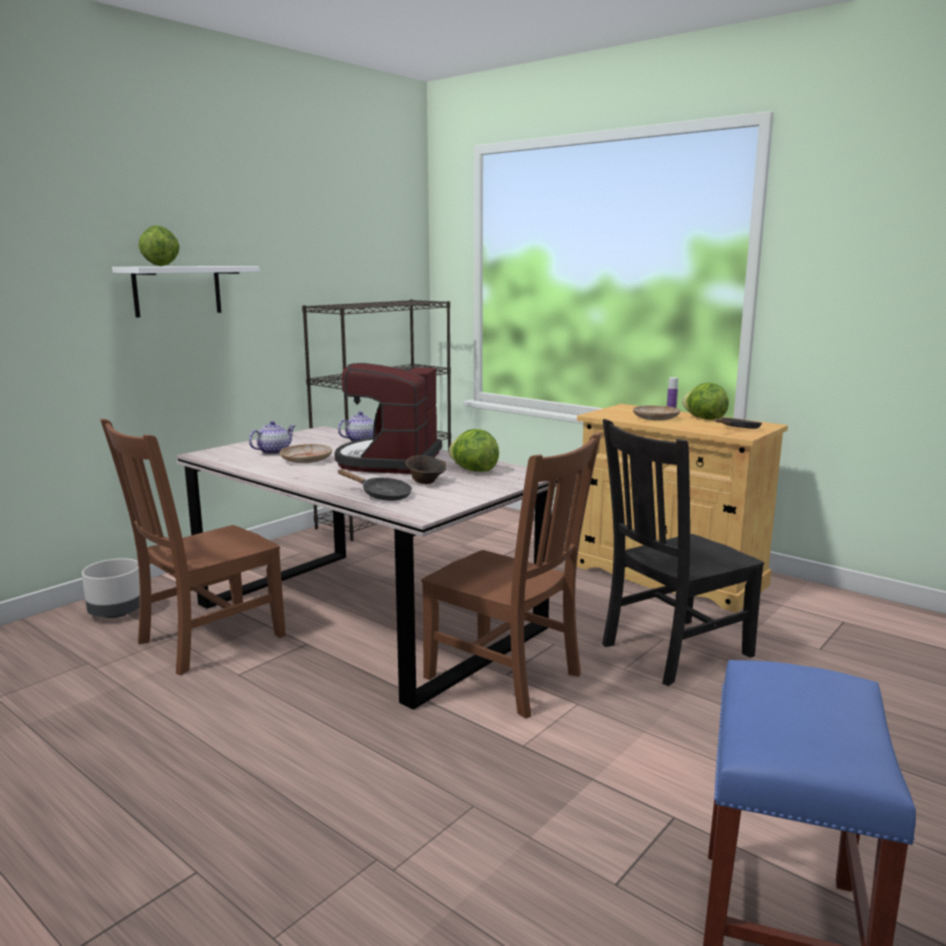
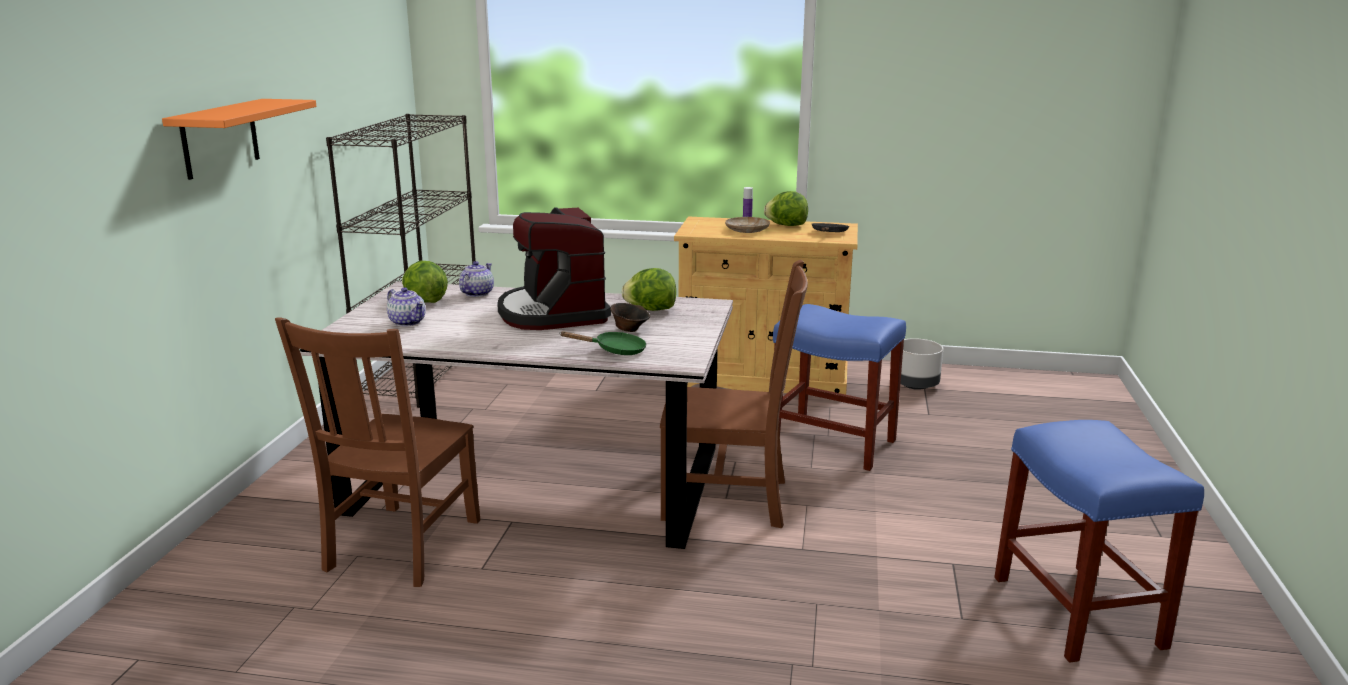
camera: 30 degrees left, 5 degrees up
grey planter [82,558,140,618] -> grey planter moved to [900,338,943,390]
white shelf [112,266,260,318] -> orange shelf [162,99,316,180]
lettuce [138,225,180,266] -> lettuce moved to [402,261,448,303]
teapot [249,421,295,455] -> teapot turned 120 degrees clockwise [387,287,426,326]
beige plate [280,444,332,463] -> none
black frying pan [337,470,412,501] -> green frying pan [559,331,647,355]
black chair [602,419,764,686] -> blue stool [773,304,906,471]

